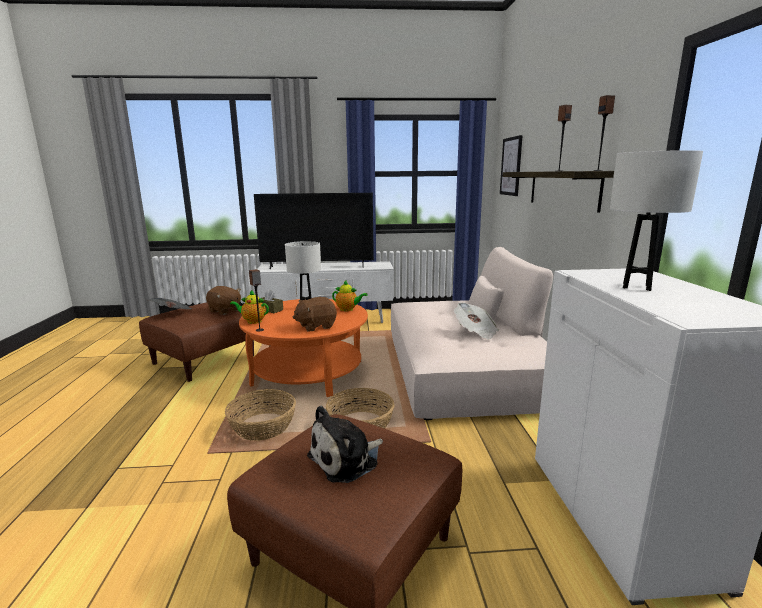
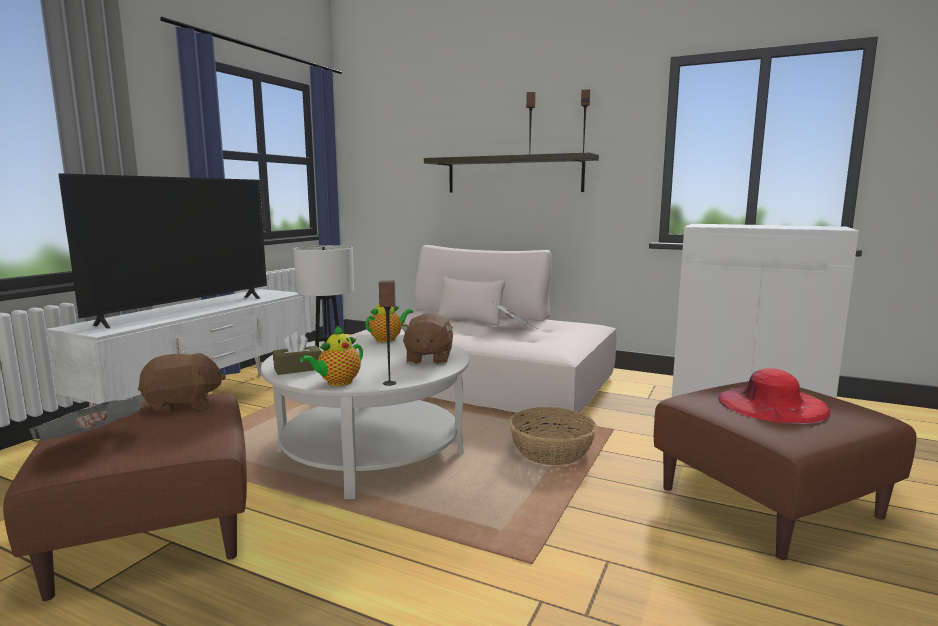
camera: 60 degrees left, 5 degrees down
basket [225,389,296,441] -> none
orange coffee table [239,299,368,397] -> white coffee table [261,335,469,499]
plush toy [307,406,383,483] -> red hat [718,368,831,424]
picture [500,135,523,196] -> none
white table lamp [610,150,703,291] -> none

